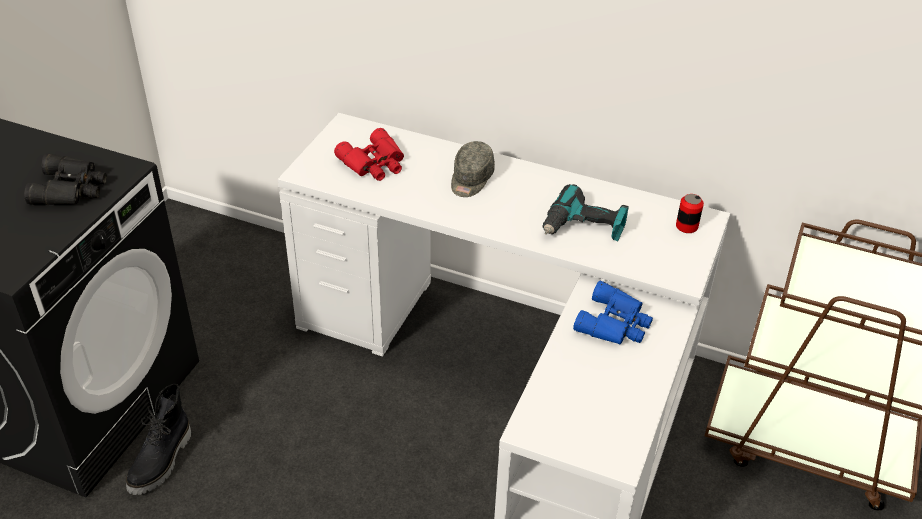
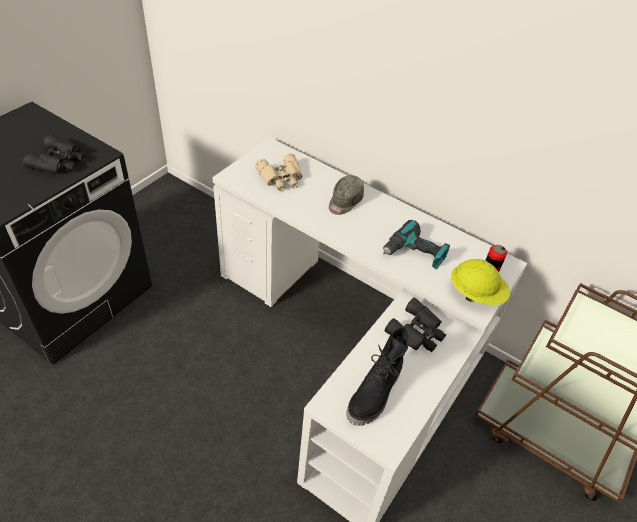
camera: 10 degrees right, 5 degrees up
black boot [126,384,191,495] -> black boot moved to [346,327,408,426]
red binoculars [334,128,404,181] -> beige binoculars [255,154,303,191]
blue binoculars [573,281,653,344] -> black binoculars [385,298,446,352]
none -> yellow hard hat [451,259,511,305]

